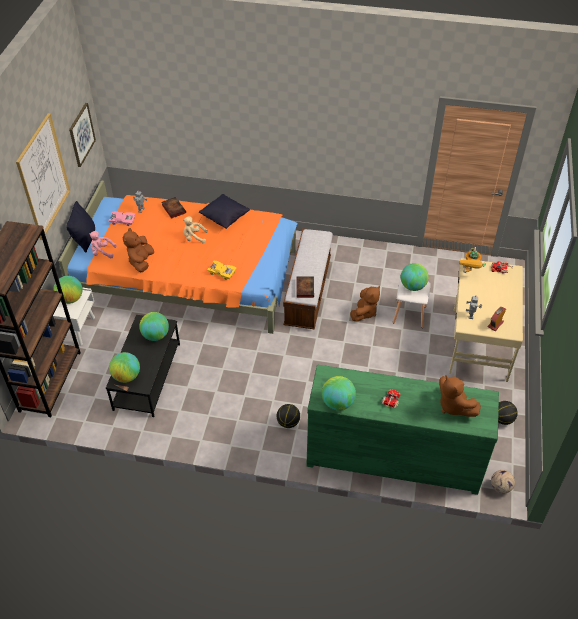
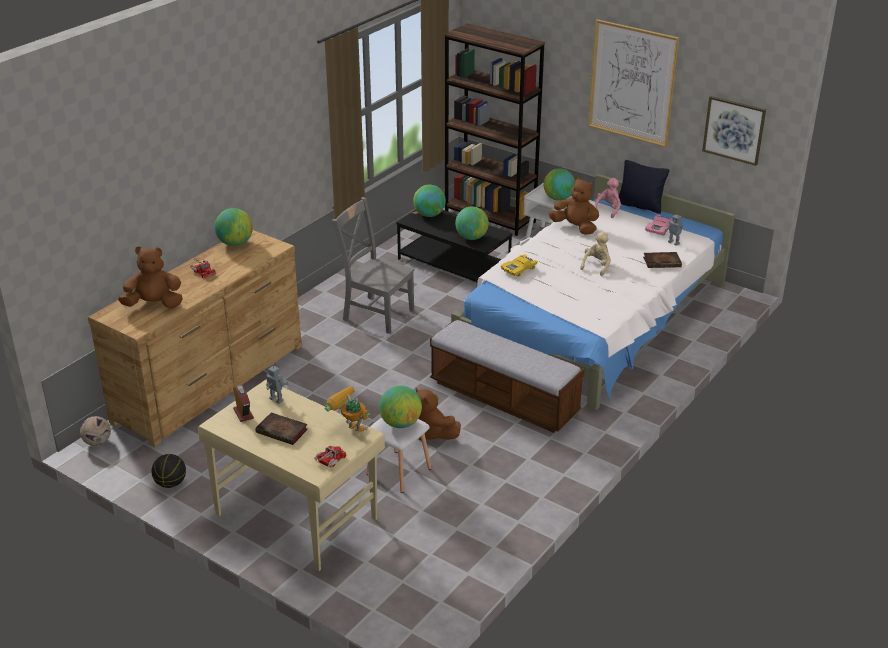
camera: 115 degrees right, 15 degrees down
orange bed [59,181,298,334] -> white bed [451,174,735,411]
black pillow [199,194,250,229] -> none
basketball [277,404,300,428] -> none
book [296,276,314,298] -> book moved to [256,412,308,445]
green dresser [306,365,499,495] -> brown dresser [88,230,302,447]
none -> grey chair [332,197,415,334]

